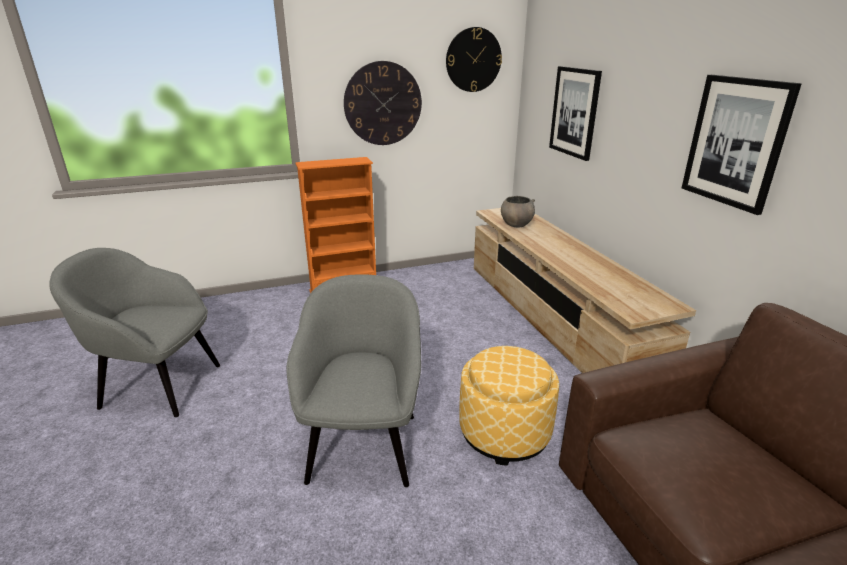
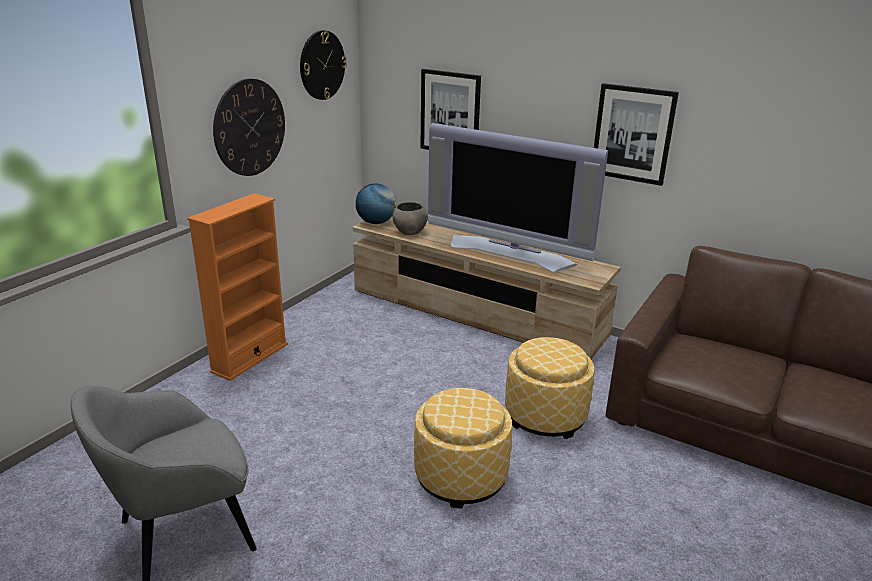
camera: 40 degrees left, 0 degrees up
grey armchair [286,274,421,487] -> ottoman [414,388,512,508]
none -> globe [356,183,396,224]
none -> television [428,123,608,273]

